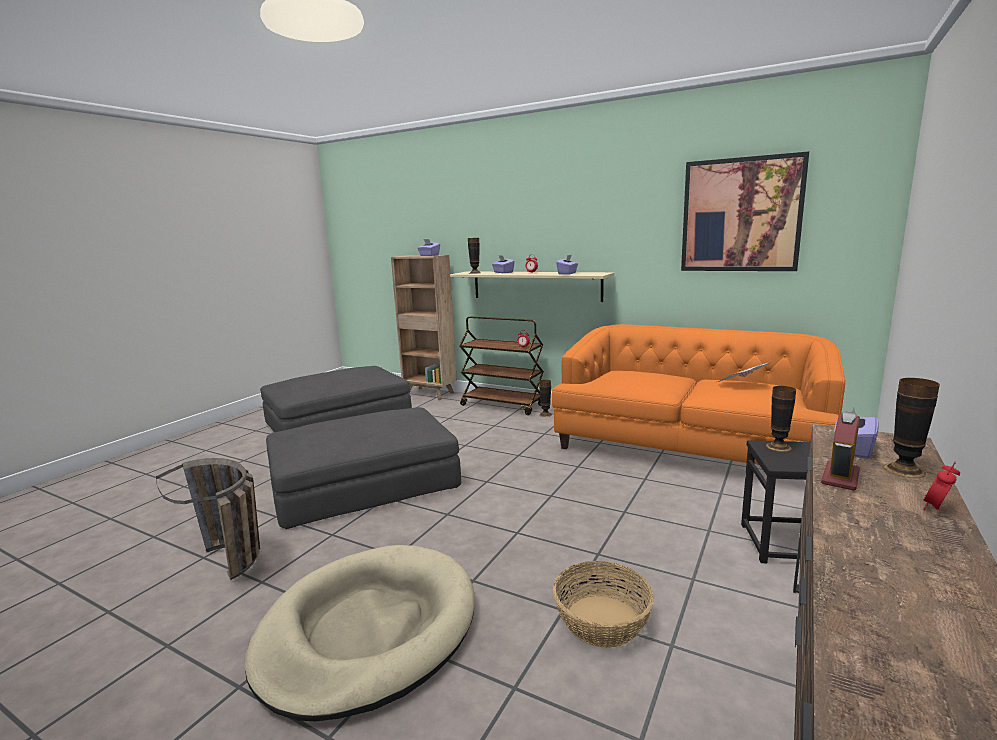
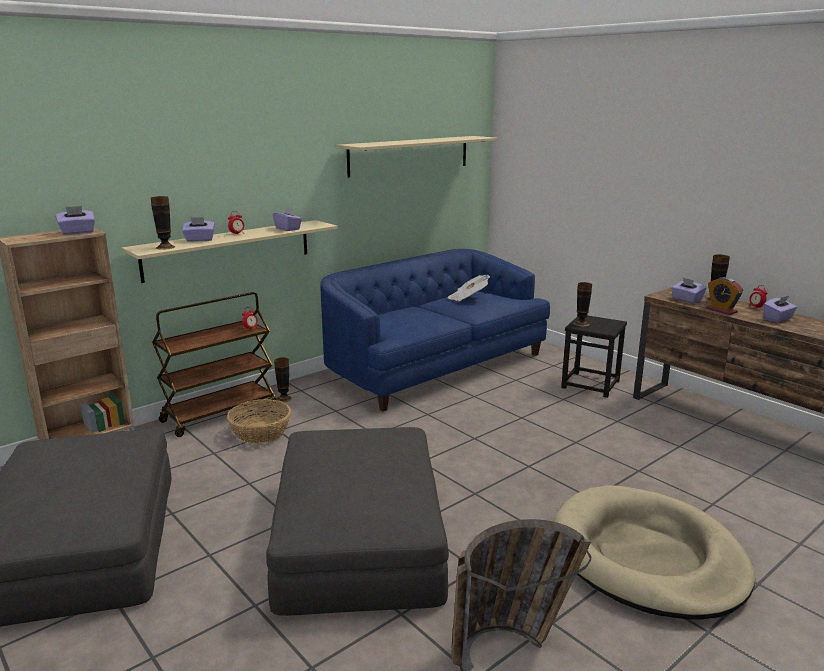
camera: 70 degrees left, 5 degrees up
orange sofa [552,324,845,465] -> blue sofa [320,249,550,411]
basket [553,561,654,648] -> basket moved to [227,399,291,444]
picture [681,152,809,271] -> beige shelf [336,136,497,178]
none -> purple tissue box [763,295,797,322]

